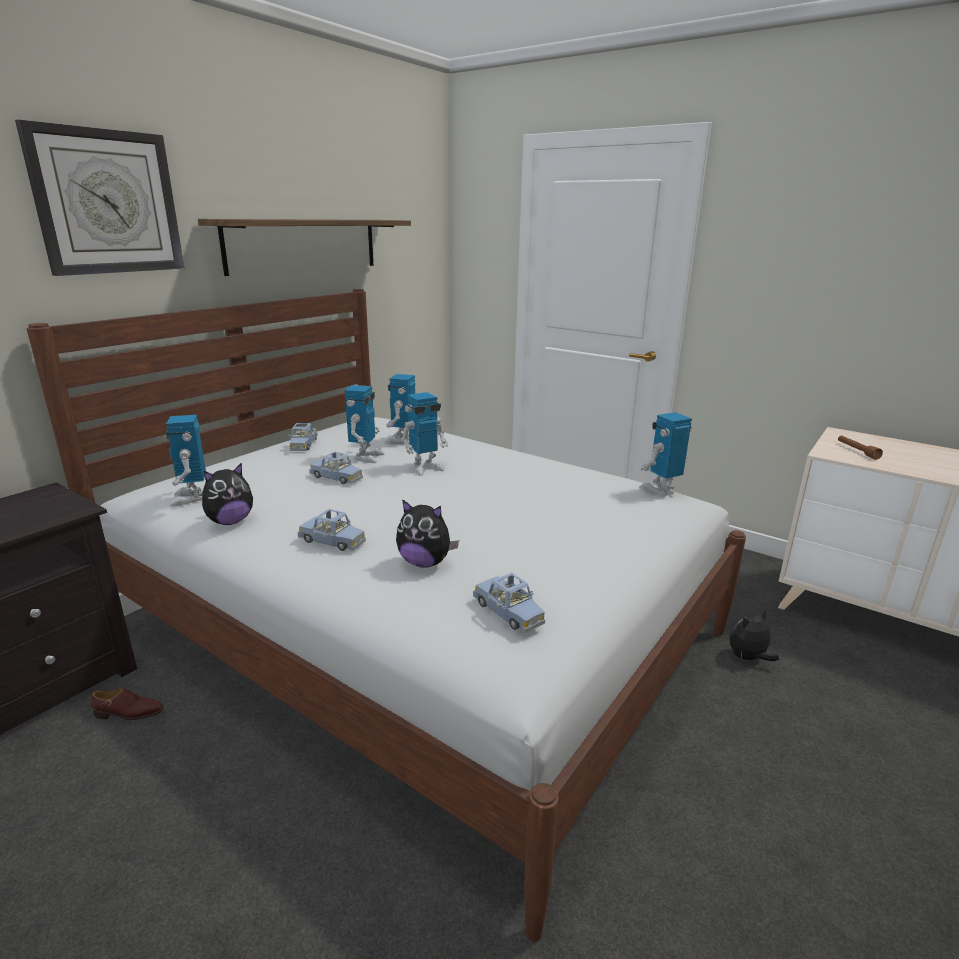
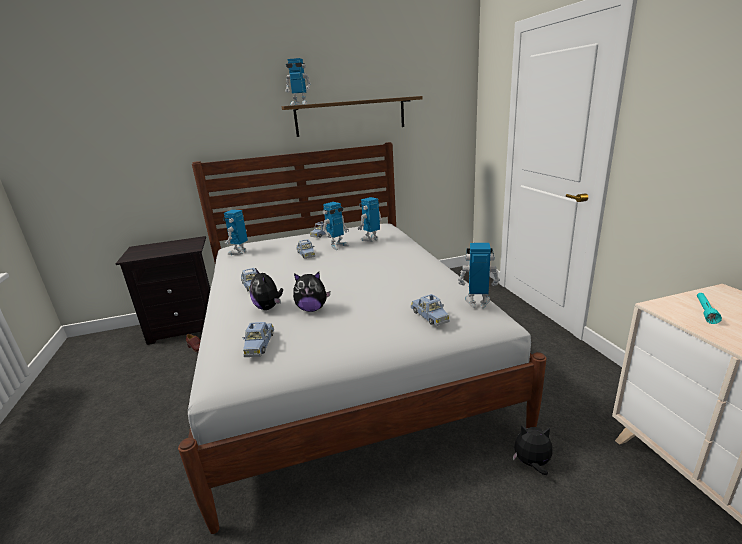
camera: 40 degrees right, 0 degrees up
wall clock [15,120,185,276] -> none
plush toy [202,463,253,525] -> plush toy moved to [293,272,330,312]
toy robot [401,392,448,476] -> toy robot moved to [285,58,311,105]
brown flashlight [838,435,883,460] -> turquoise flashlight [697,293,722,324]
none -> blue toy car [411,294,450,326]

